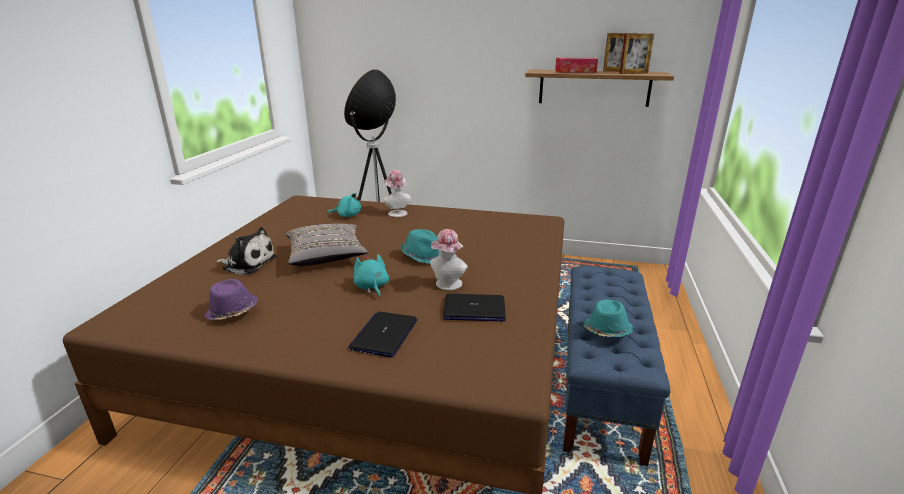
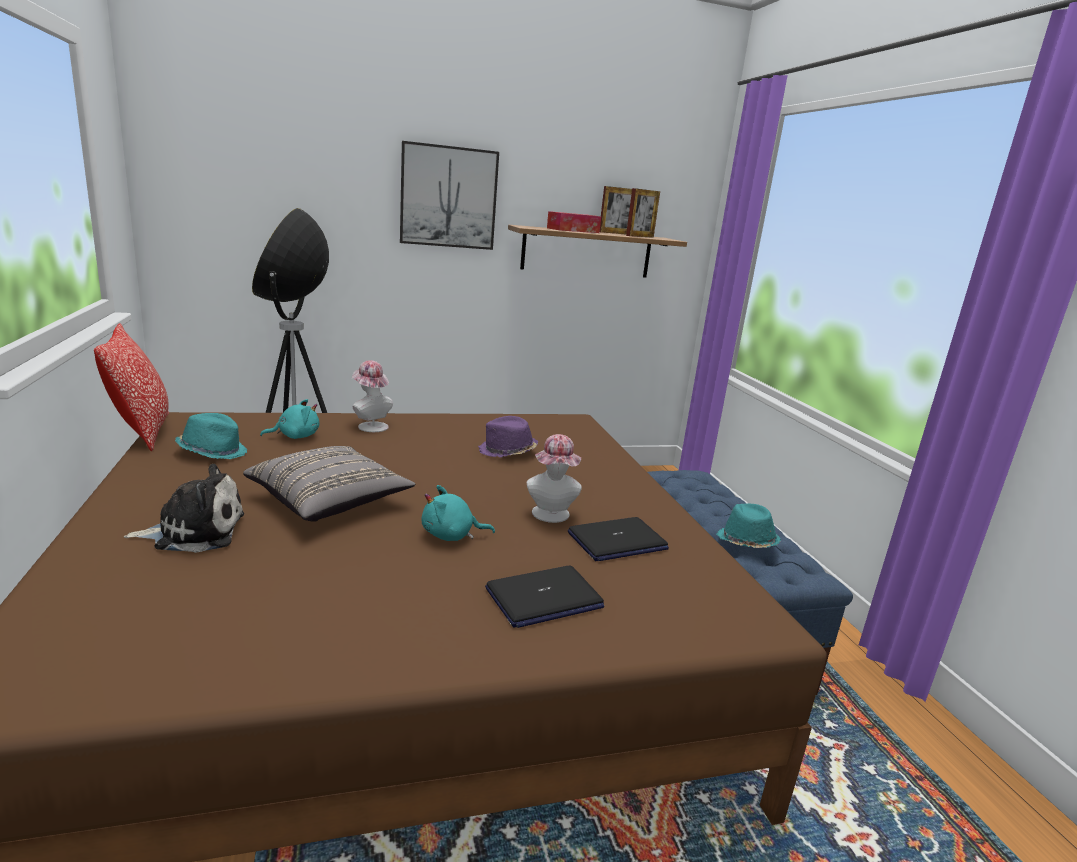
camera: 30 degrees left, 5 degrees down
purple hat [204,279,258,320] -> purple hat moved to [478,416,538,458]
laptop [348,312,417,357] -> laptop turned 105 degrees counterclockwise [485,566,604,628]
turquoise plush toy [354,254,389,298] -> turquoise plush toy turned 45 degrees counterclockwise [422,485,495,541]
turquoise hat [400,229,440,264] -> turquoise hat moved to [175,413,247,459]
none -> pillow [94,323,169,451]
none -> picture [400,141,499,250]

